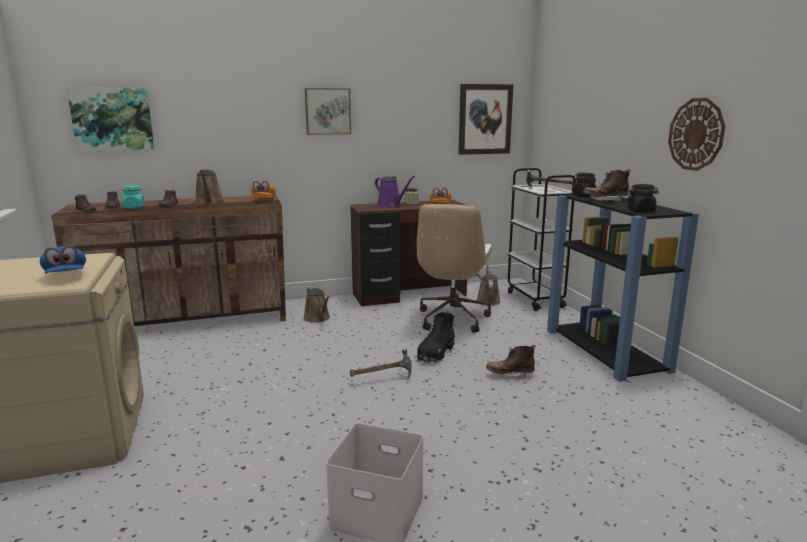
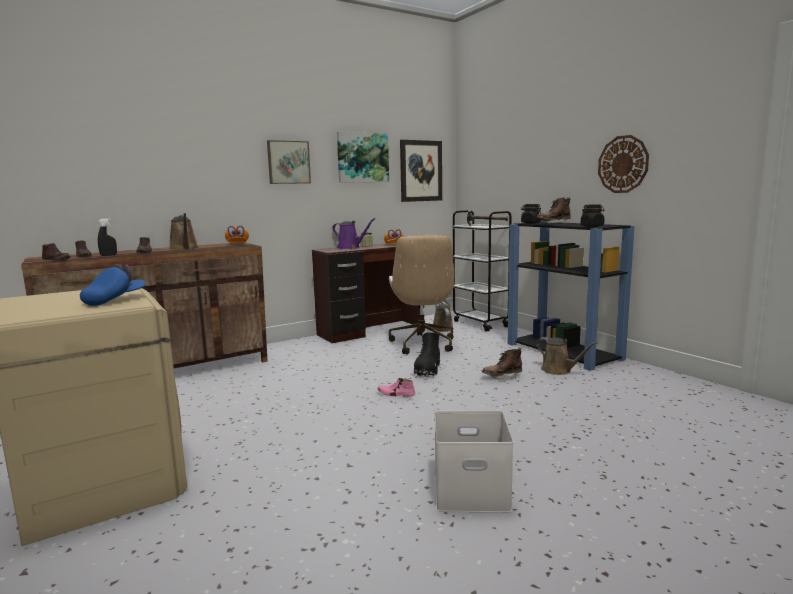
camera: 15 degrees left, 5 degrees down
blue cap [40,245,86,274] -> blue cap turned 105 degrees counterclockwise [80,264,145,306]
picture [67,88,155,152] -> picture moved to [337,132,389,183]
turquoise jar [122,185,145,209] -> black spray bottle [98,219,117,256]
brown watering can [304,287,330,323] -> brown watering can moved to [536,337,597,375]
hammer [350,349,412,380] -> pink shoe [378,378,415,397]

